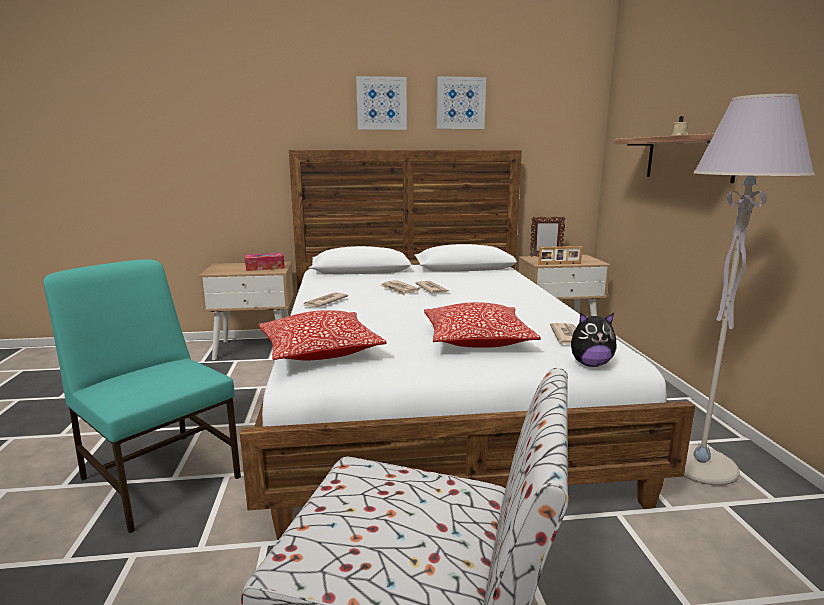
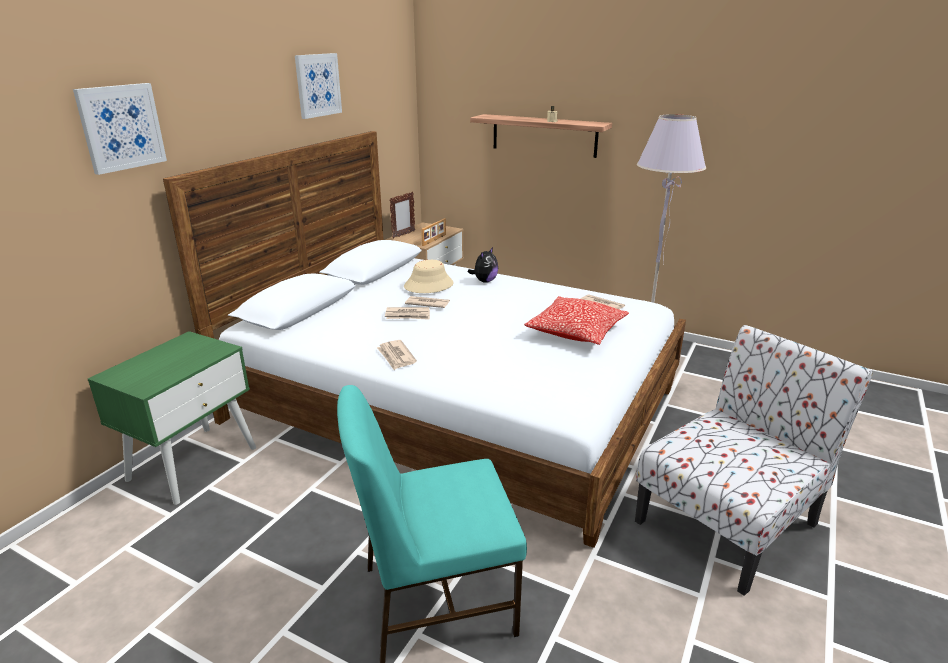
camera: 55 degrees left, 10 degrees up
beige nightstand [199,262,294,360] -> green nightstand [88,331,256,505]
tissue box [245,253,285,271] -> none
pillow [258,310,387,361] -> none
picture [356,76,407,130] -> picture moved to [73,83,167,175]
plush toy [571,313,617,367] -> plush toy moved to [468,247,498,283]
none -> beige hat [404,260,454,293]

